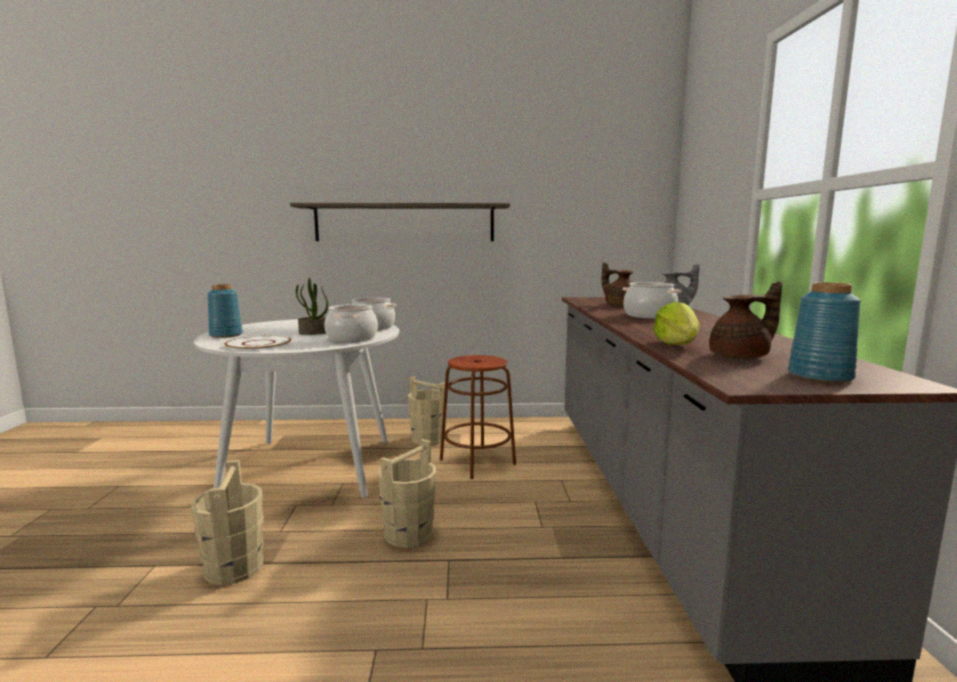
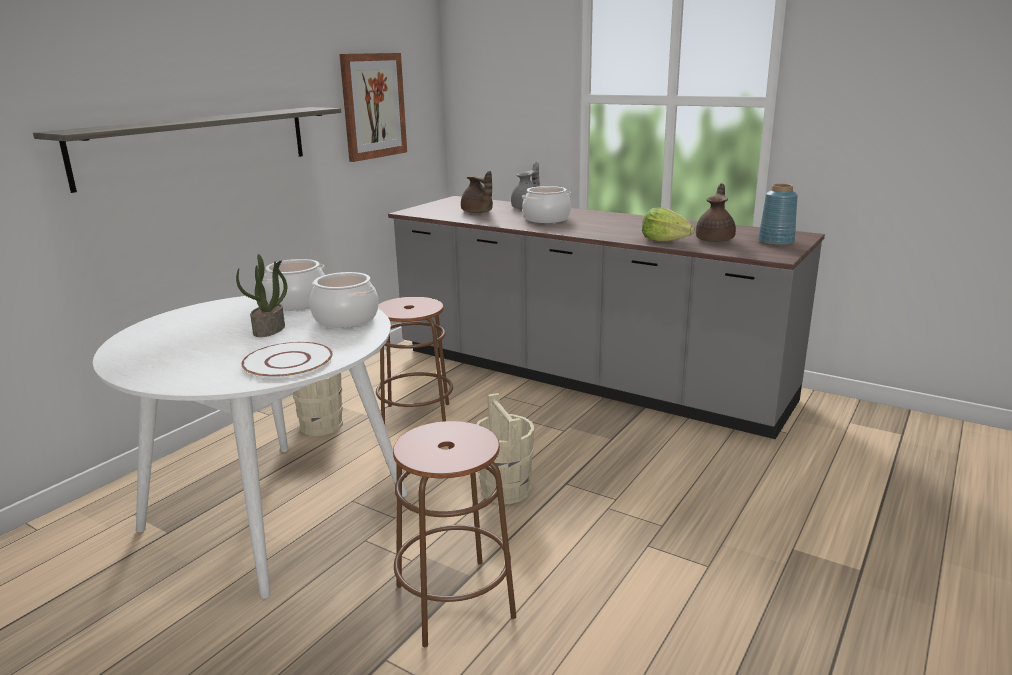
camera: 55 degrees left, 10 degrees up
beige bucket [191,460,263,585] -> brown stool [393,421,516,647]
blue vase [207,284,243,338] -> none
brown teapot [602,262,633,306] -> brown teapot turned 120 degrees counterclockwise [461,171,493,213]
none -> picture [339,53,407,162]

